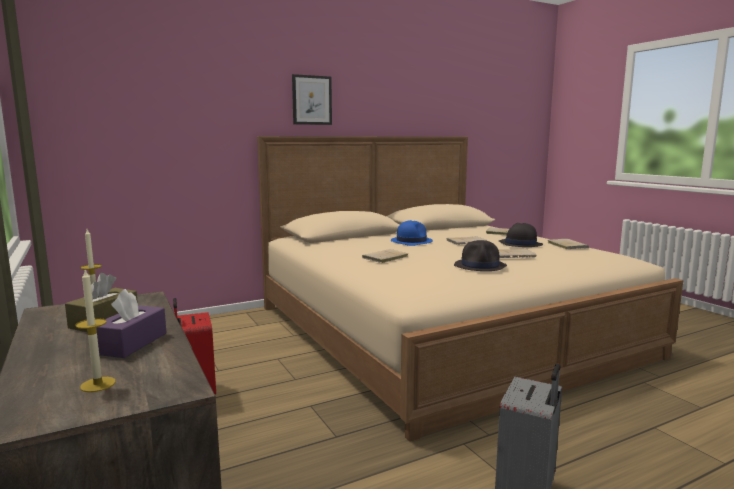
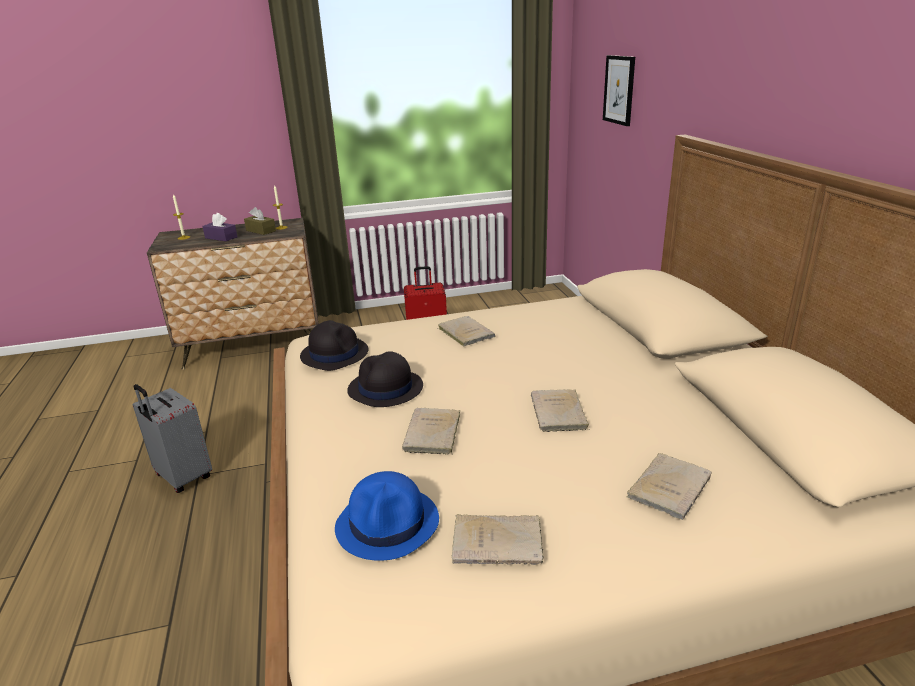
camera: 105 degrees right, 15 degrees up
picture [292,74,332,125] -> picture moved to [603,55,635,126]
blue hat [391,220,433,246] -> blue hat moved to [335,471,439,561]
black hat [499,223,543,247] -> black hat moved to [300,320,368,371]

